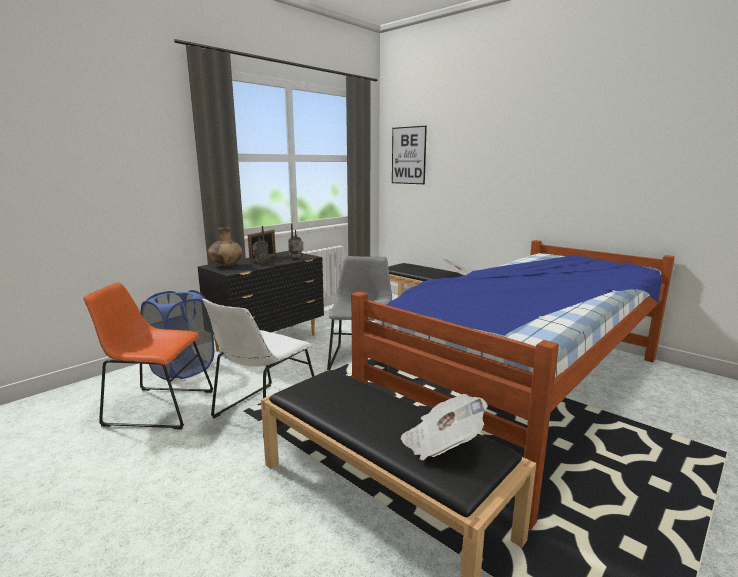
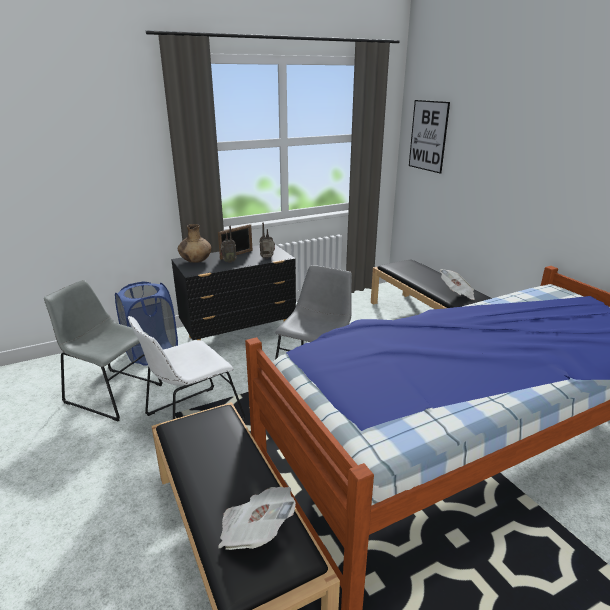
camera: 20 degrees right, 10 degrees up
orange chair [83,282,214,430] -> grey chair [44,280,163,421]

